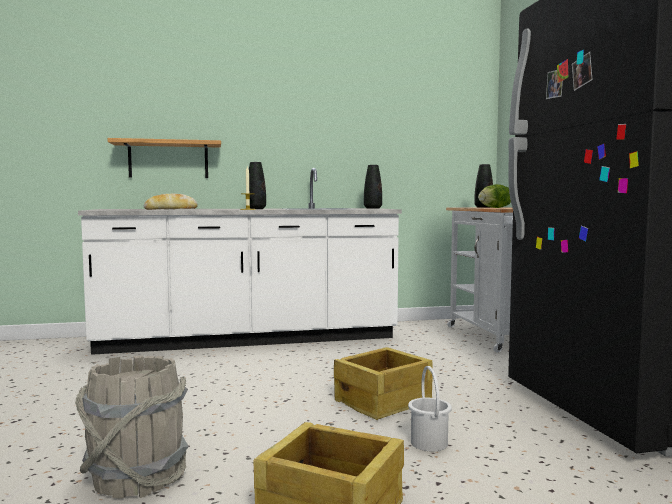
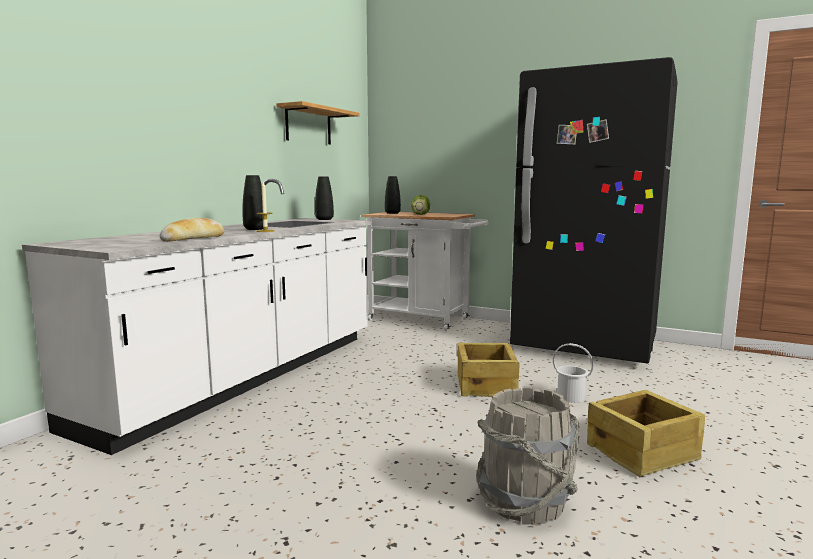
camera: 50 degrees left, 5 degrees up
shelf [108,138,221,178] -> shelf moved to [276,101,360,145]

